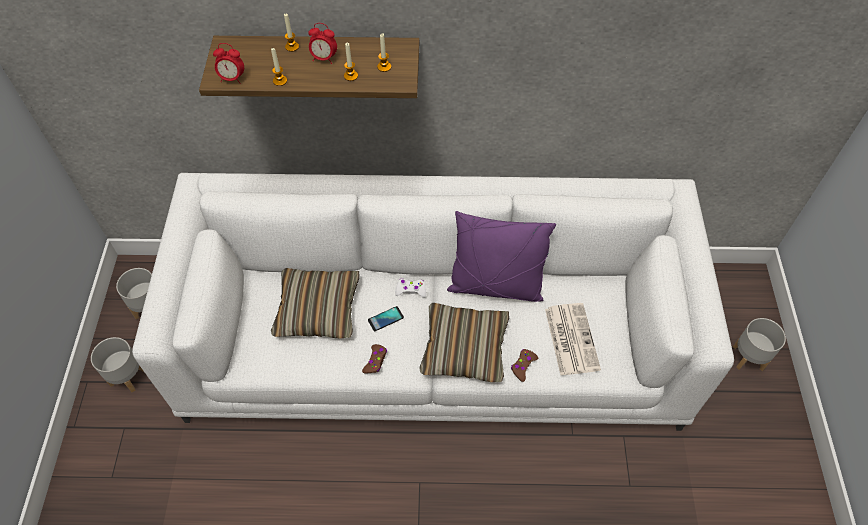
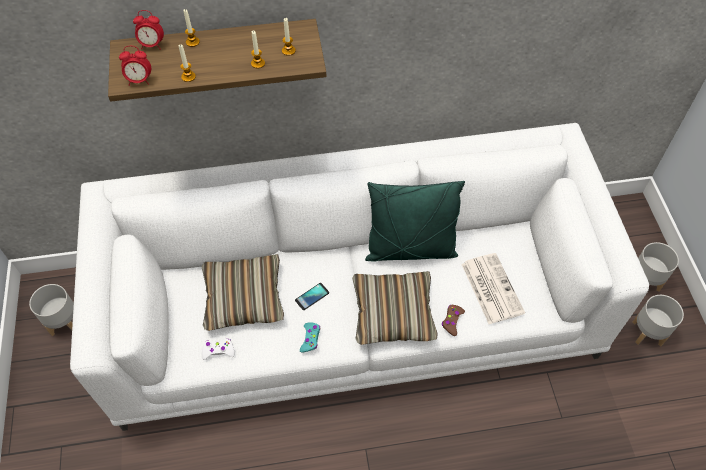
camera: 10 degrees left, 0 degrees up
grey planter [91,337,144,392] -> grey planter moved to [632,295,684,347]
alarm clock [308,23,337,64] -> alarm clock moved to [133,10,164,50]
brown game controller [362,344,387,374] -> turquoise game controller [300,323,320,353]
white game controller [395,278,426,298] -> white game controller moved to [202,339,235,360]
purple pillow [447,211,556,302] -> green pillow [365,181,465,262]

